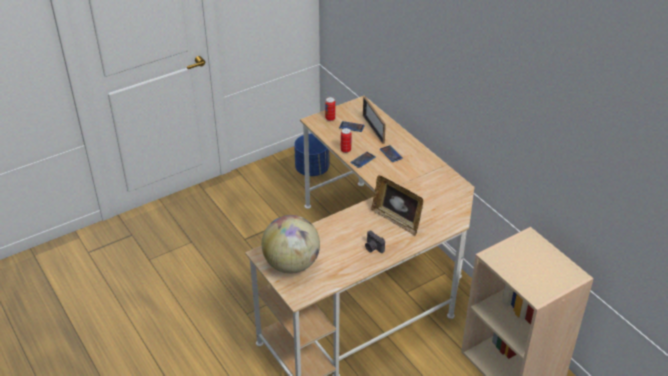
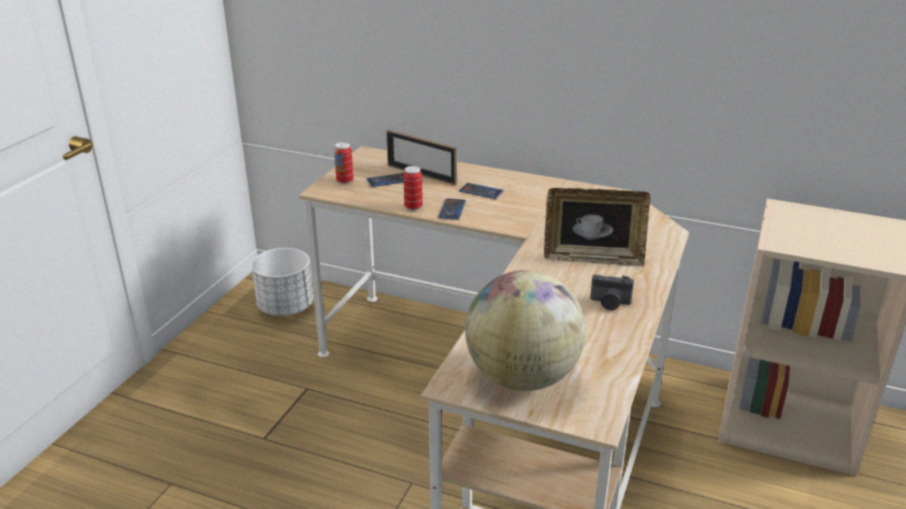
camera: 35 degrees left, 10 degrees down
blue planter [294,133,329,176] -> white planter [251,248,313,316]

